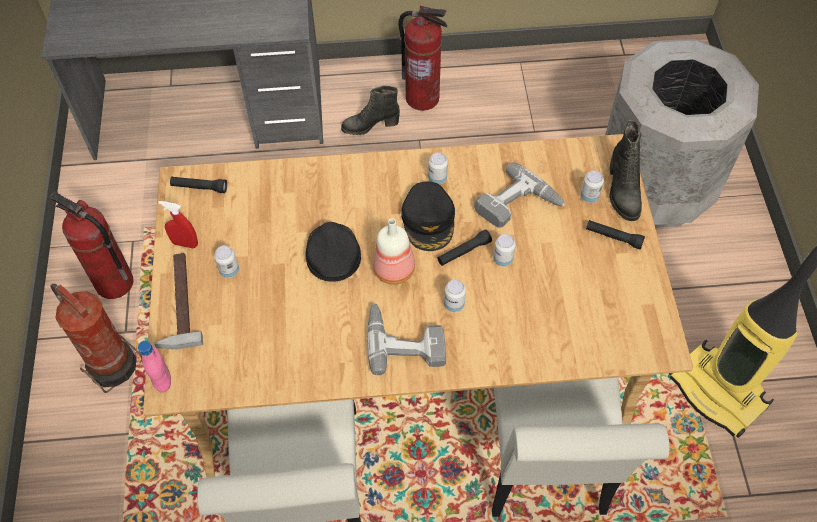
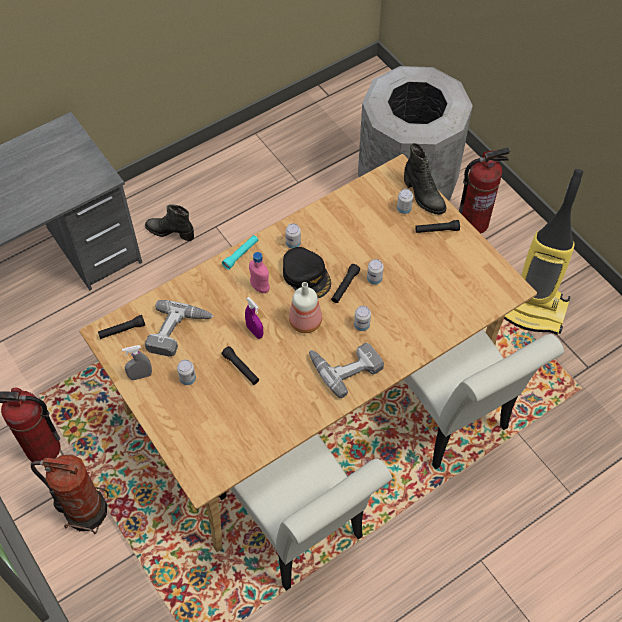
camera: 30 degrees left, 0 degrees up
pink bottle [138,341,171,393] -> pink bottle moved to [249,252,270,293]
hammer [154,253,203,349] -> none
red spray bottle [158,201,198,248] -> grey spray bottle [122,345,152,380]
black cap [306,222,361,282] -> purple spray bottle [245,297,263,339]
black boot [341,86,400,135] -> black boot turned 60 degrees clockwise [145,204,194,241]
fire extinguisher [398,6,448,111] -> fire extinguisher moved to [459,147,510,234]
power drill [474,162,565,227] -> power drill moved to [145,300,213,357]
none -> turquoise flashlight [222,235,258,270]
none -> black flashlight [222,346,259,385]

